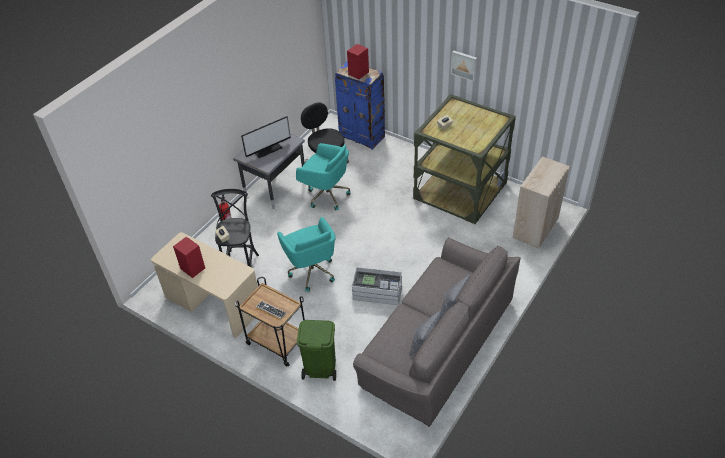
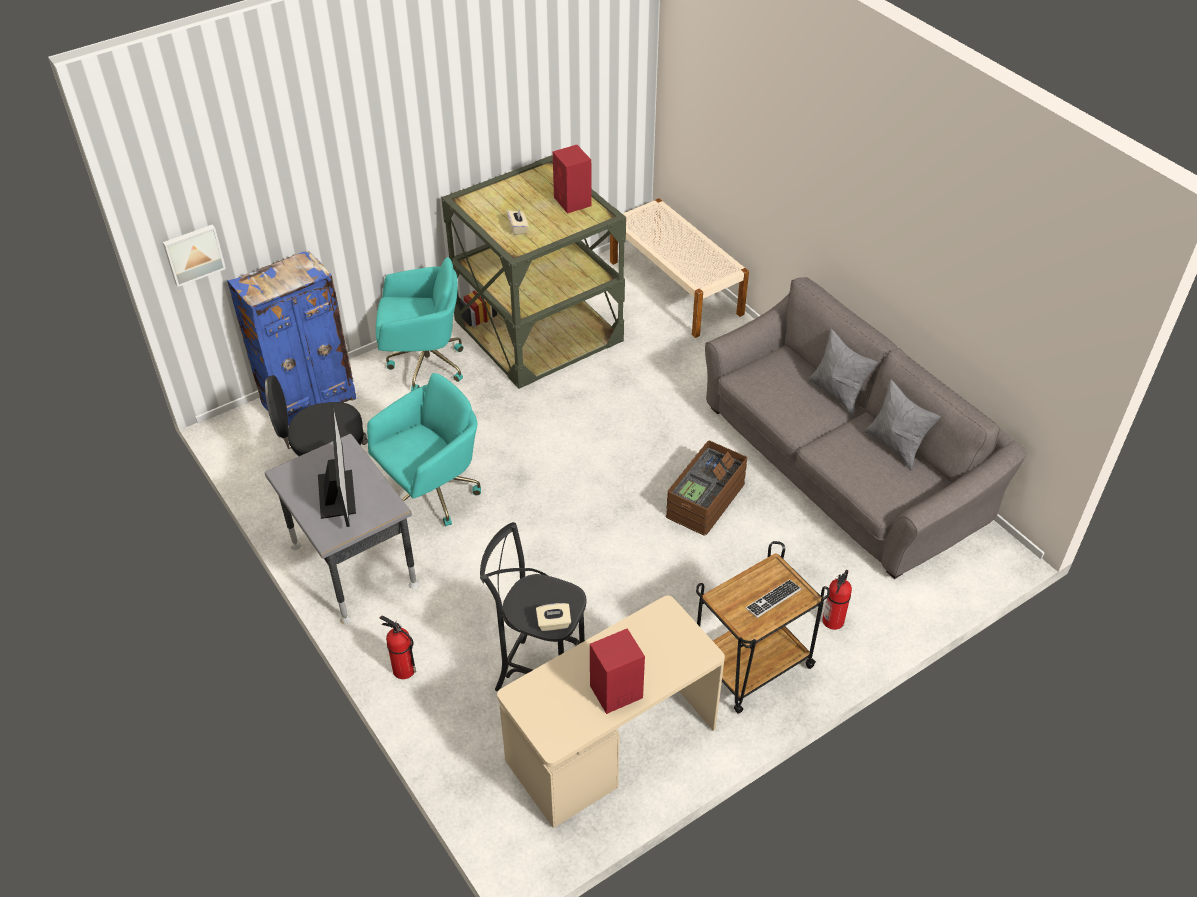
camera: 70 degrees left, 0 degrees up
turquoise office chair [277,217,336,292] -> turquoise office chair moved to [376,257,463,391]
green trash can [297,320,336,381] -> fire extinguisher [822,570,852,630]
red speaker [347,44,369,79] -> red speaker moved to [553,145,592,214]
grey storage box [352,267,402,305] -> brown storage box [666,441,747,536]
picture [451,50,477,82] -> picture moved to [163,224,226,287]
beige cabinet [512,156,570,249] -> beige bench [610,198,749,338]

